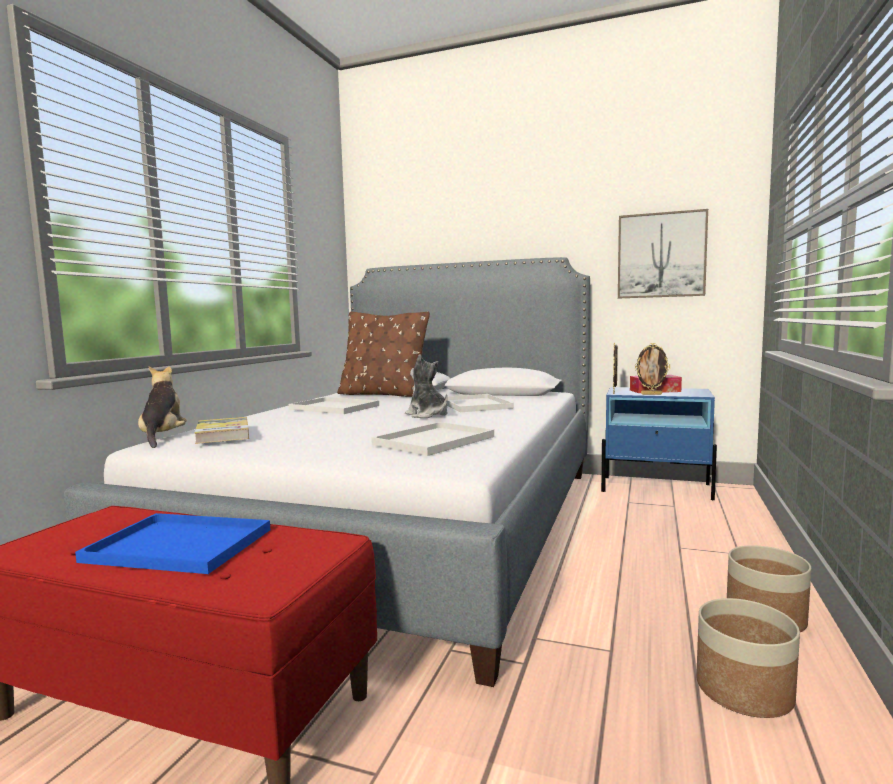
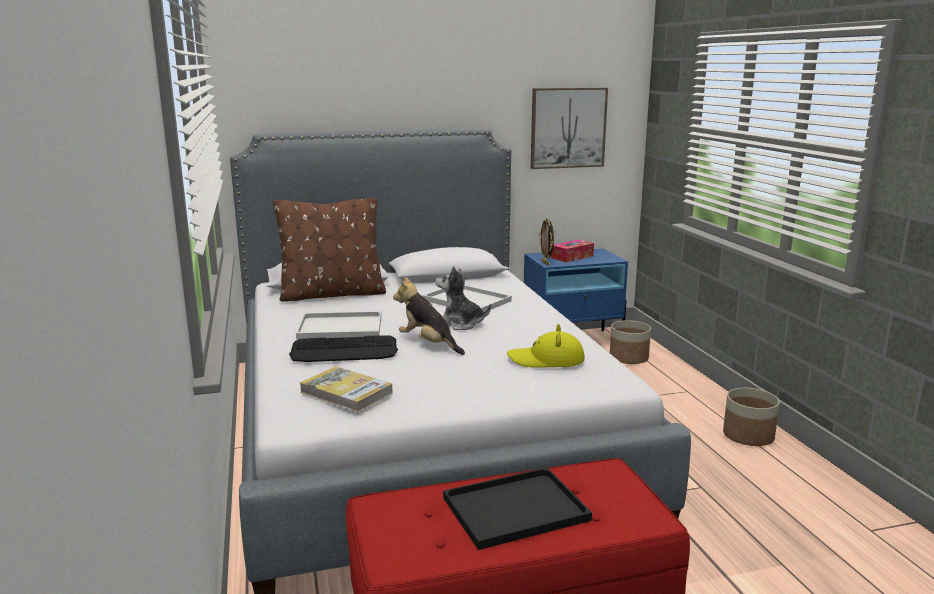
camera: 35 degrees left, 10 degrees up
blue tray [75,513,270,574] -> black tray [443,467,592,550]
plush toy [138,366,187,448] -> plush toy moved to [393,277,465,355]
white tray [371,422,494,456] -> yellow hat [507,324,585,368]
picture frame [635,343,670,395] -> none
planter [696,598,800,718] -> planter moved to [610,320,651,364]
none -> keyboard [289,335,398,362]

